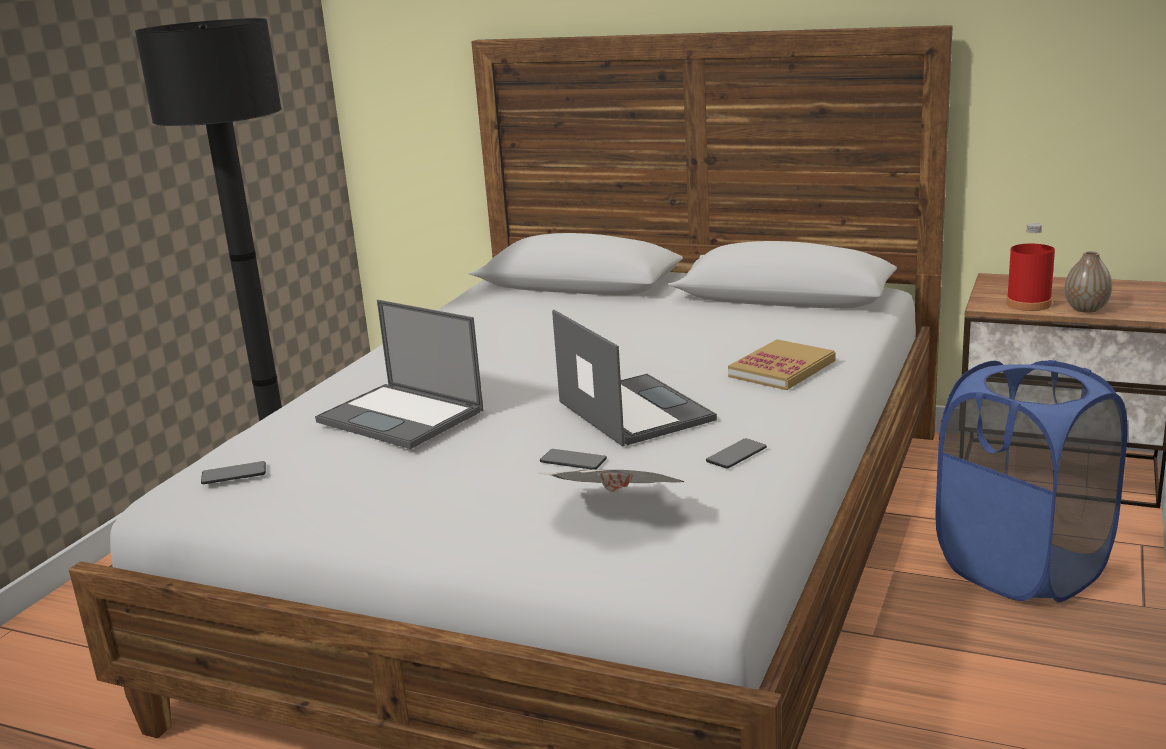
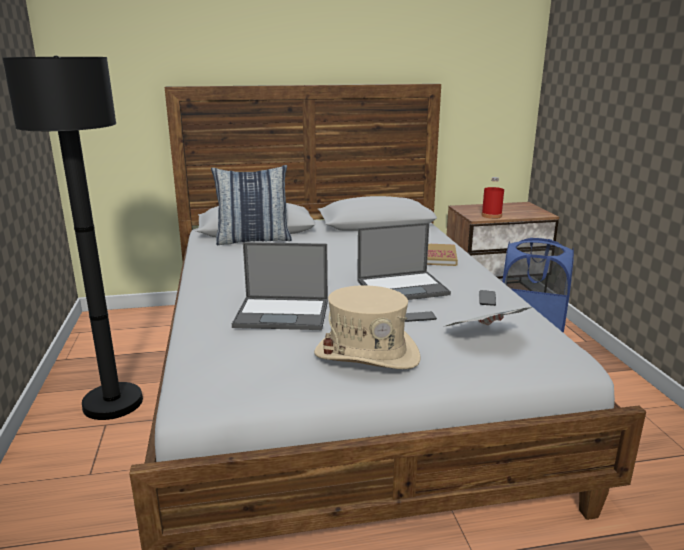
camera: 35 degrees left, 0 degrees up
phone [201,461,266,484] -> none
laptop [552,310,717,446] -> laptop turned 135 degrees clockwise [357,222,451,300]
vase [1064,251,1112,313] -> none
none -> pillow [211,165,292,245]
none -> beige hat [314,285,421,369]

